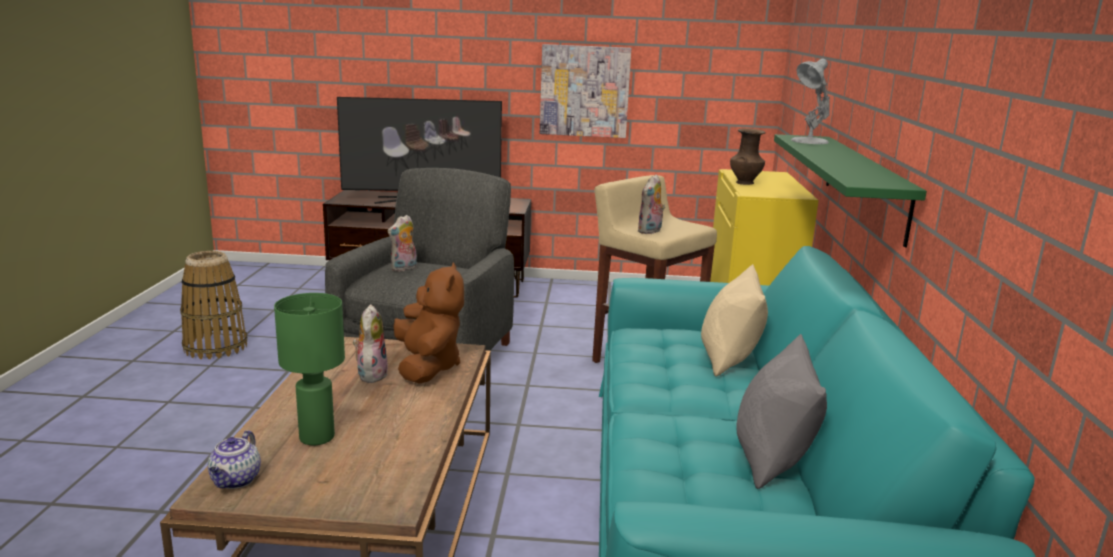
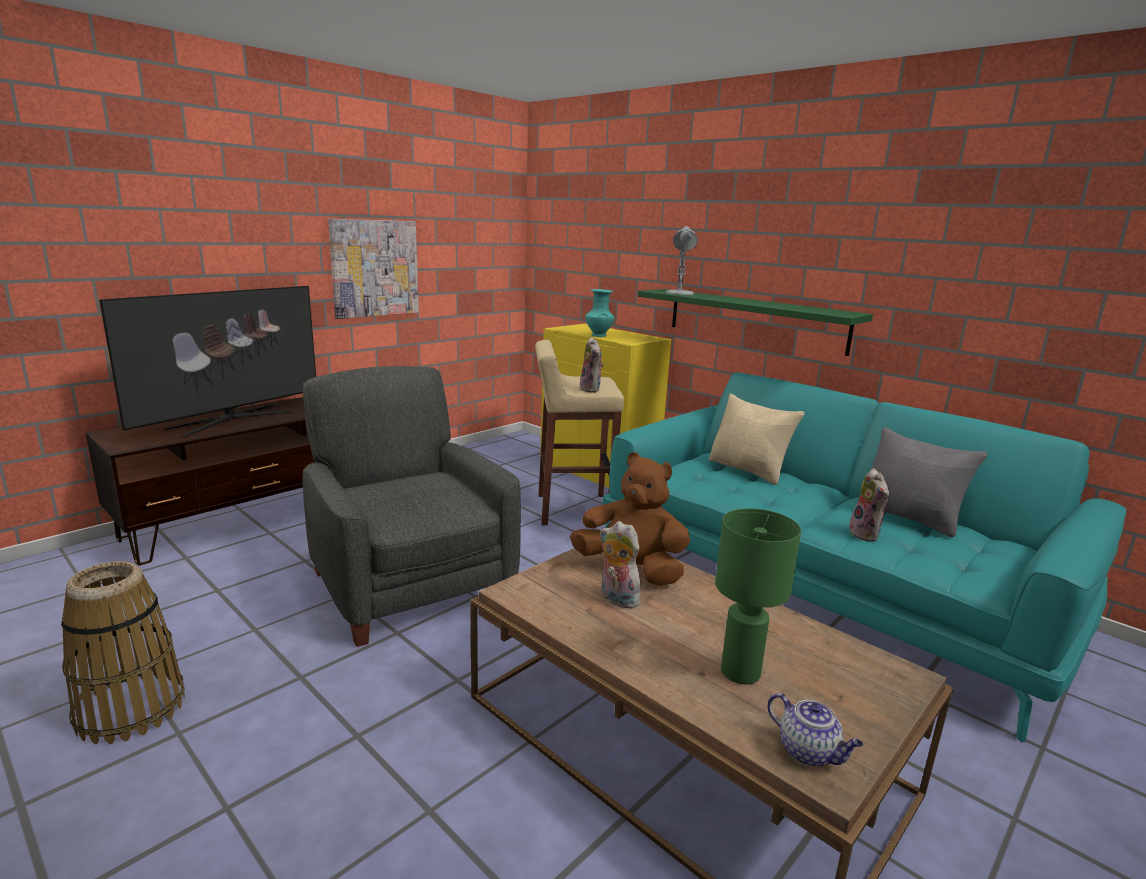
camera: 50 degrees left, 0 degrees up
plush toy [388,215,417,272] -> plush toy moved to [849,468,889,542]
brown vase [730,128,765,185] -> turquoise vase [585,289,614,337]

